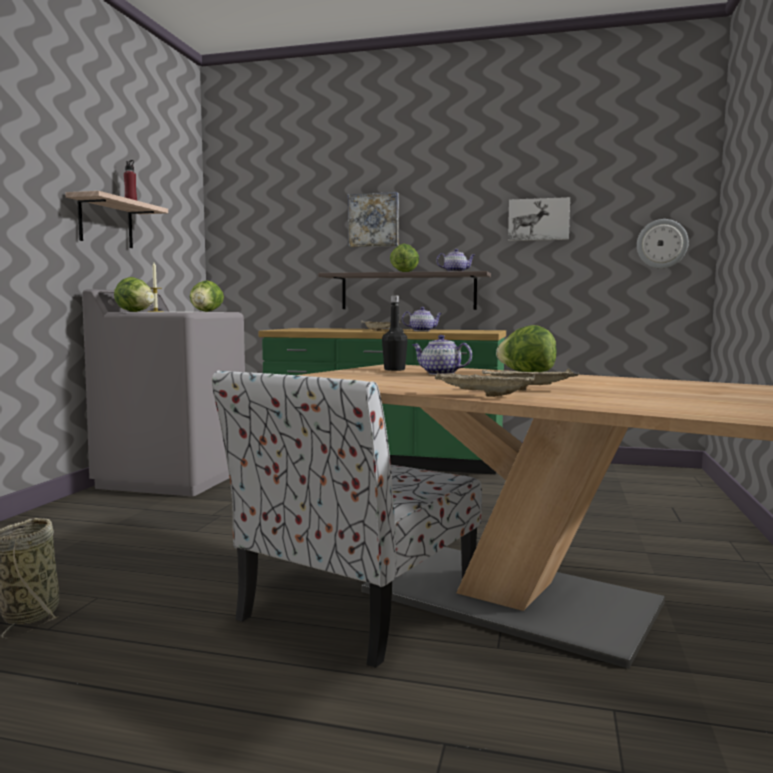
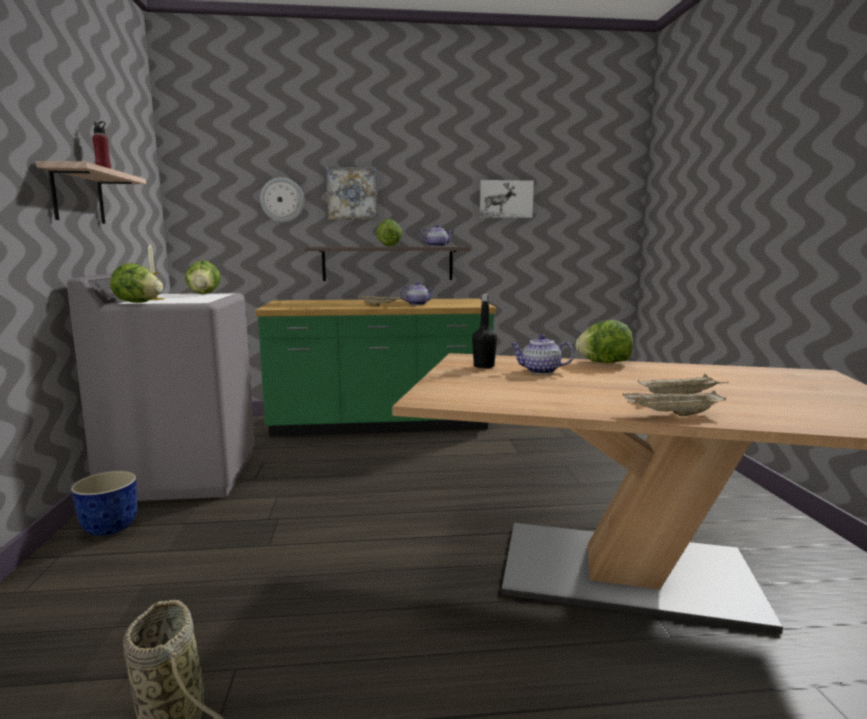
camera: 20 degrees left, 5 degrees up
chair [212,370,482,668] -> none
wall clock [637,219,689,268] -> wall clock moved to [260,177,304,222]
none -> planter [71,471,137,536]

